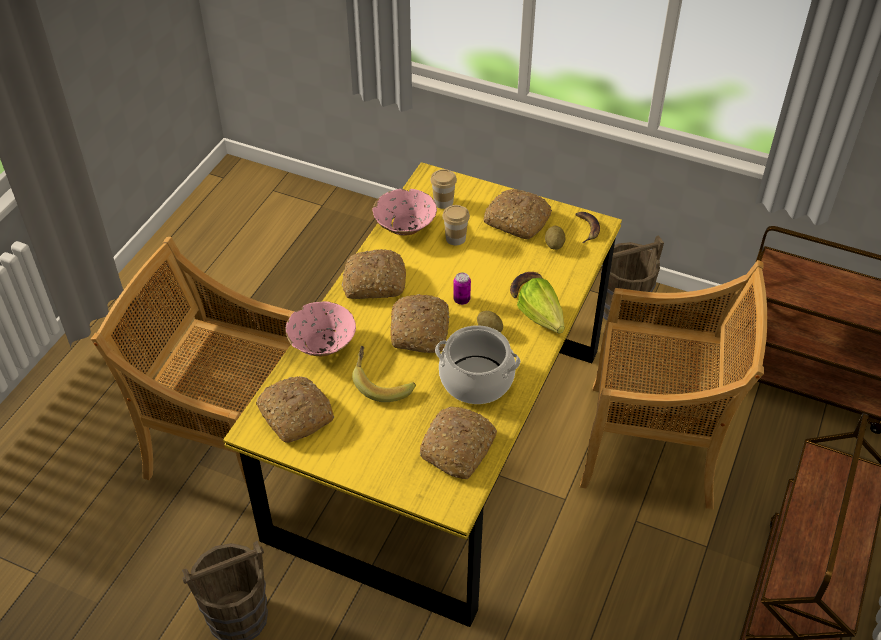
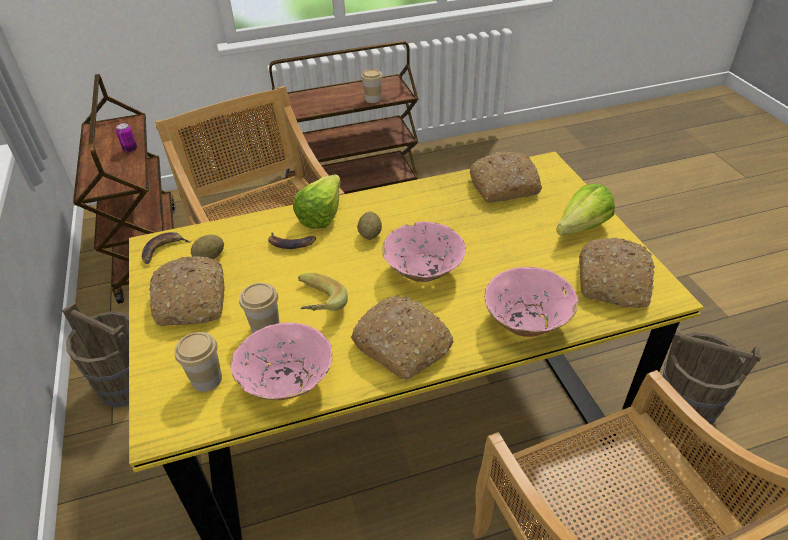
camera: 130 degrees left, 5 degrees down
banana [352,346,416,402] -> banana moved to [298,273,348,311]
bread [390,294,450,353] -> pink bowl [382,222,466,282]
cooking pot [435,325,520,404] -> none
can [453,272,471,305] -> can moved to [116,123,137,153]
none -> cup [361,69,383,103]
none -> lettuce [556,184,615,236]

